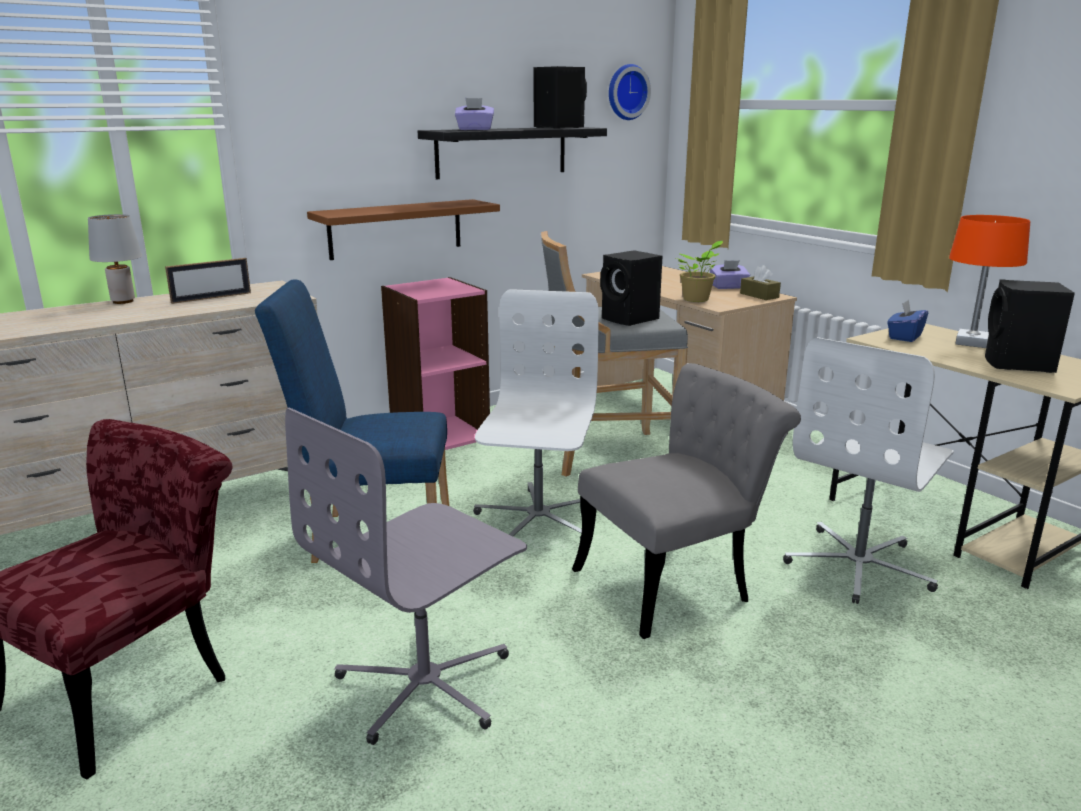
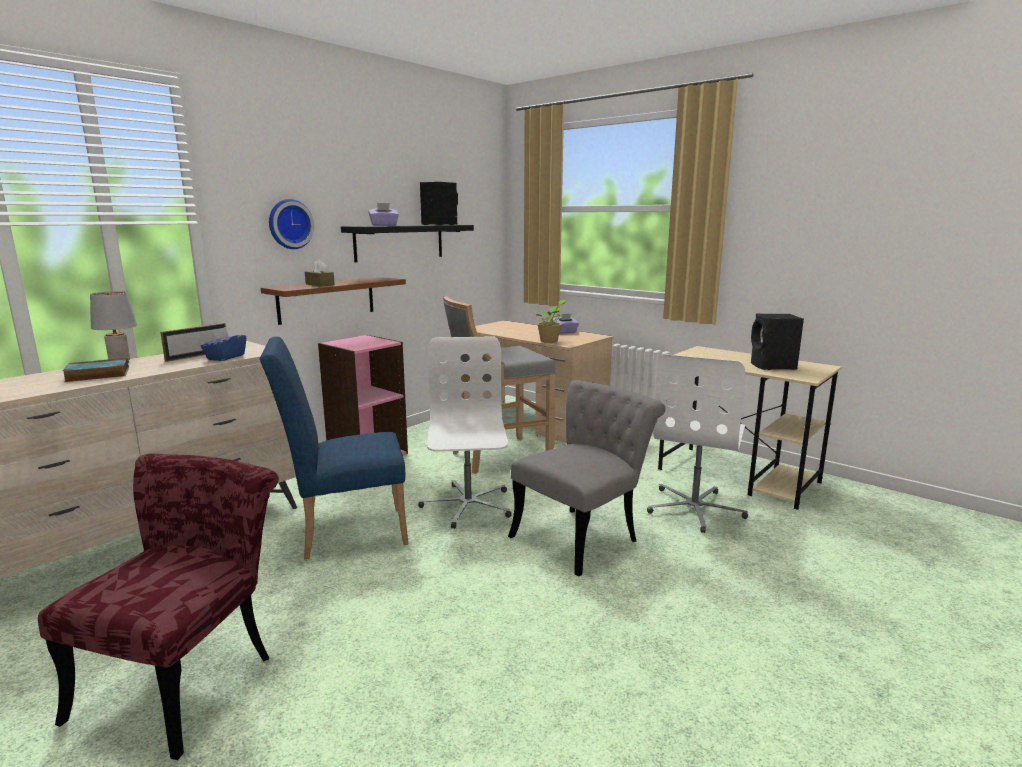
camera: 15 degrees left, 5 degrees down
grey office chair [285,408,527,745] -> none
black speaker [600,250,663,326] -> none
wall clock [609,64,651,120] -> wall clock moved to [269,199,314,249]
brown tissue box [740,265,781,300] -> brown tissue box moved to [305,259,335,286]
blue tissue box [887,300,928,342] -> blue tissue box moved to [201,327,246,361]
orange table lamp [949,215,1030,348] -> none
none -> book [63,358,129,382]

